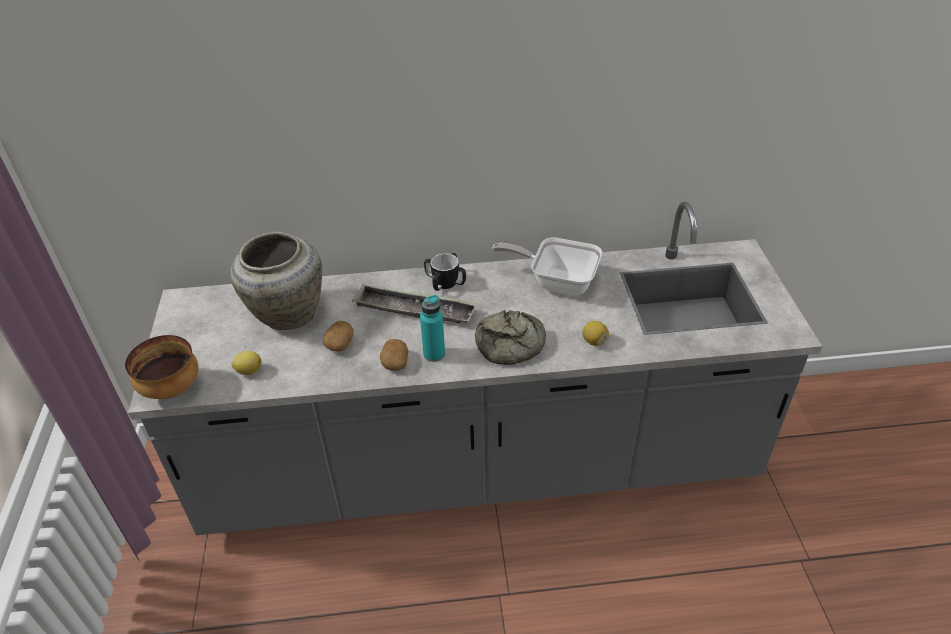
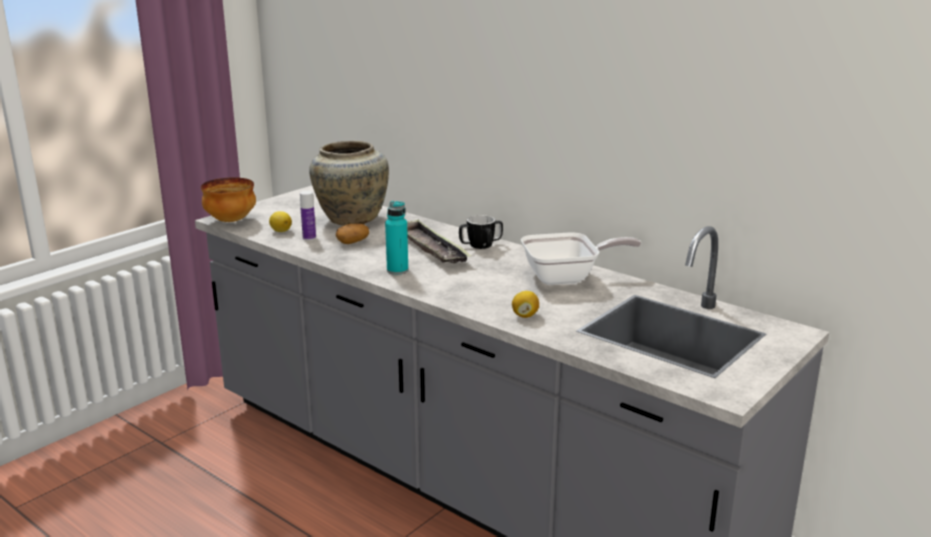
camera: 45 degrees right, 20 degrees down
potato [380,339,408,371] -> none
bread [475,310,546,365] -> none
frying pan [492,237,602,296] -> frying pan turned 105 degrees clockwise [521,233,641,285]
none -> bottle [300,191,316,240]

